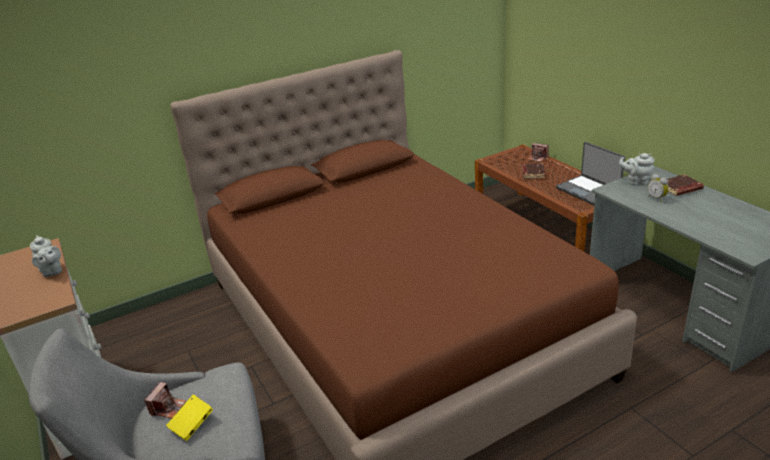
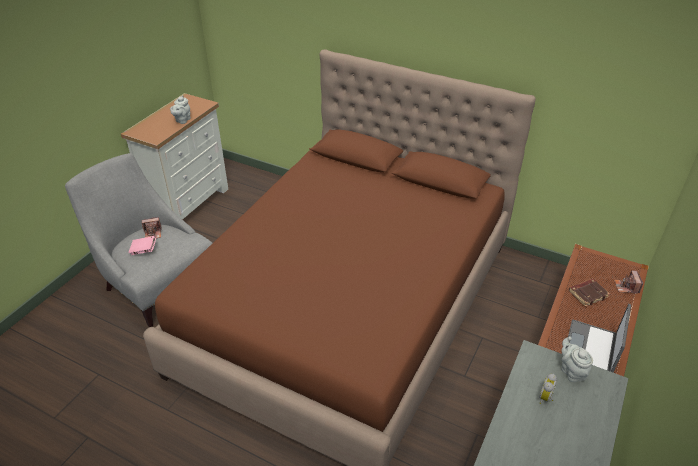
camera: 55 degrees right, 10 degrees up
yellow book [166,395,213,441] -> pink book [129,236,156,255]
brown book [667,174,704,196] -> none

